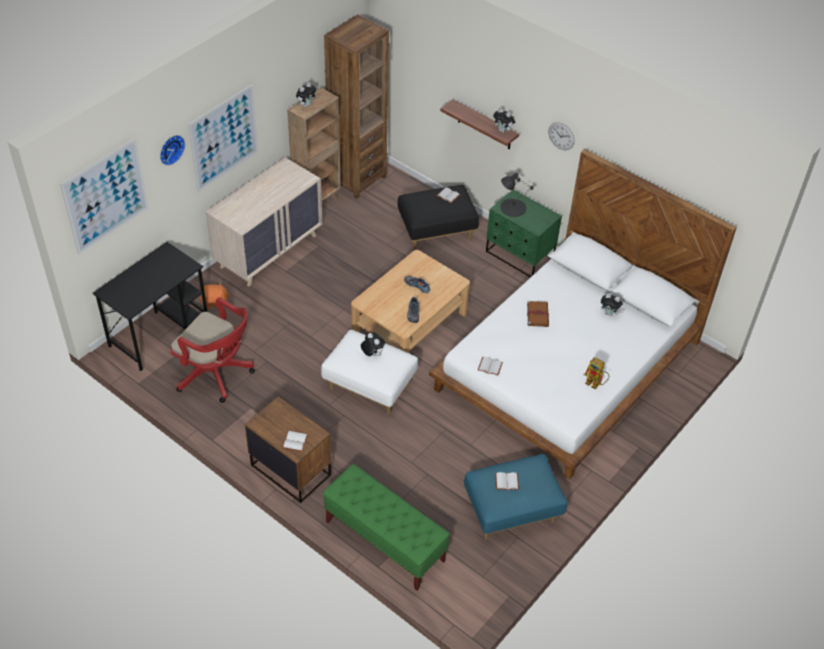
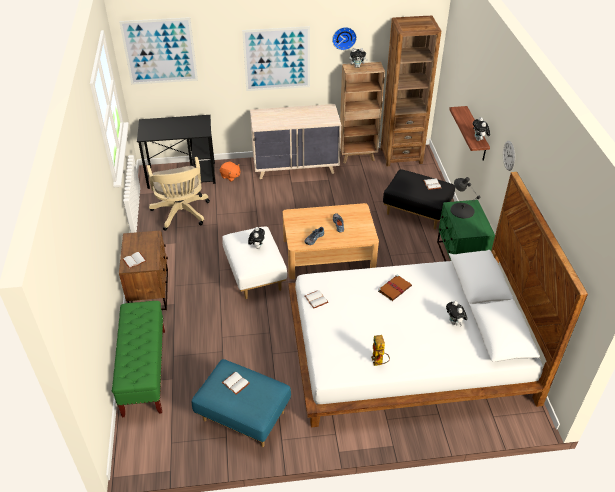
camera: 45 degrees right, 5 degrees down
wall clock [160,135,185,166] -> wall clock moved to [332,27,357,50]
red office chair [170,297,255,403] -> beige office chair [147,157,210,231]

